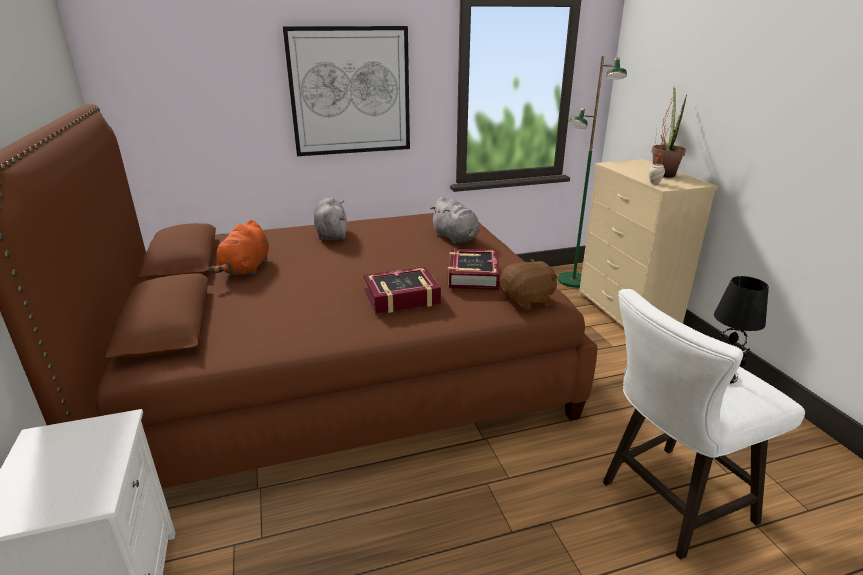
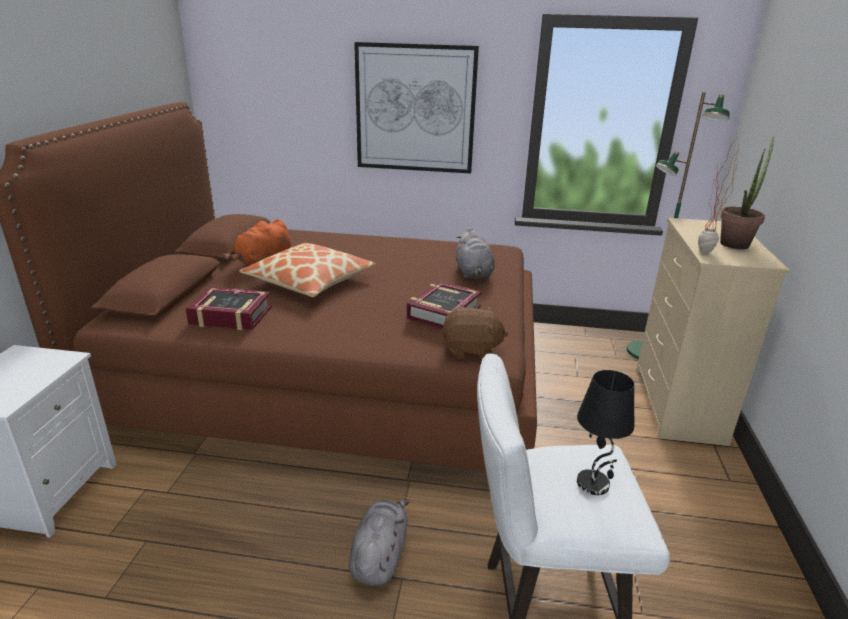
camera: 25 degrees right, 0 degrees up
grey plush toy [314,198,347,240] -> grey plush toy moved to [349,499,410,586]
book [364,267,441,313] -> book moved to [185,287,272,330]
none -> pillow [239,243,376,297]

